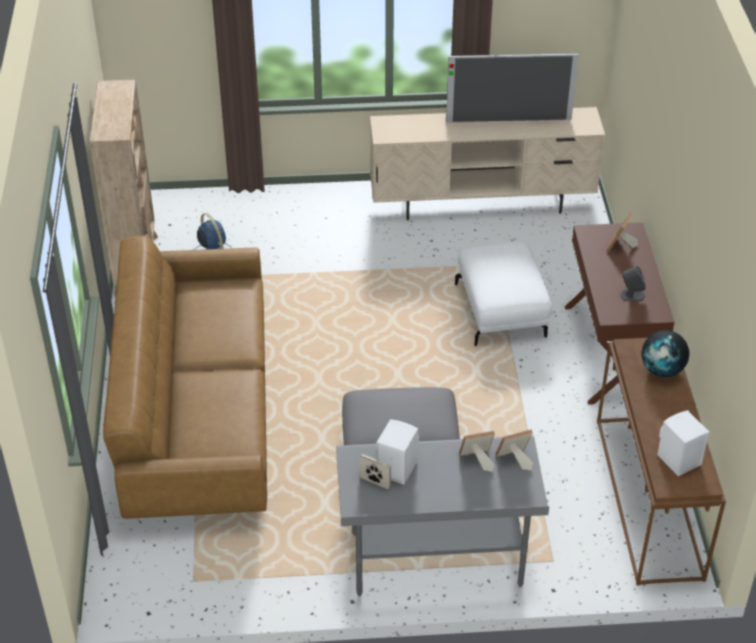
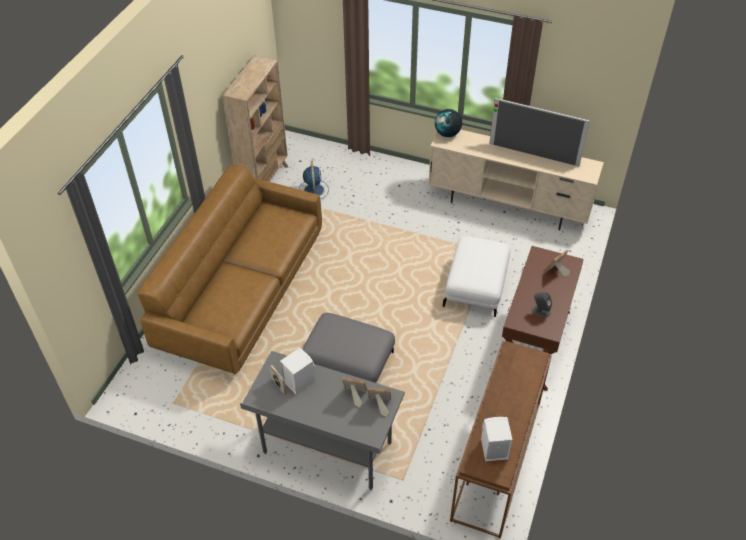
camera: 25 degrees right, 5 degrees up
globe [641,330,689,377] -> globe moved to [435,109,462,137]

